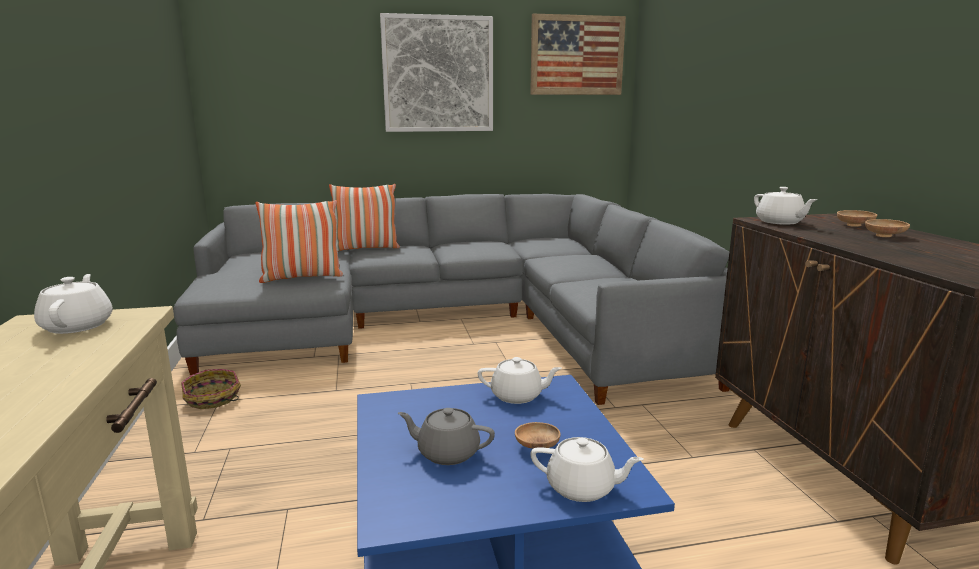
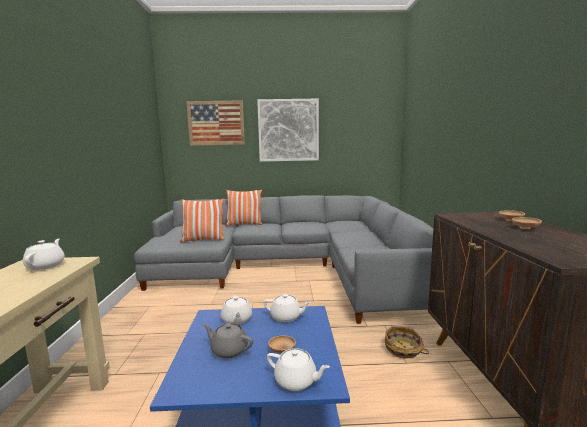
camera: 10 degrees right, 5 degrees down
basket [181,369,241,409] -> basket moved to [385,326,429,359]
picture [530,14,626,95] -> picture moved to [186,100,245,146]
white teapot [754,187,818,225] -> white teapot moved to [221,295,252,325]

